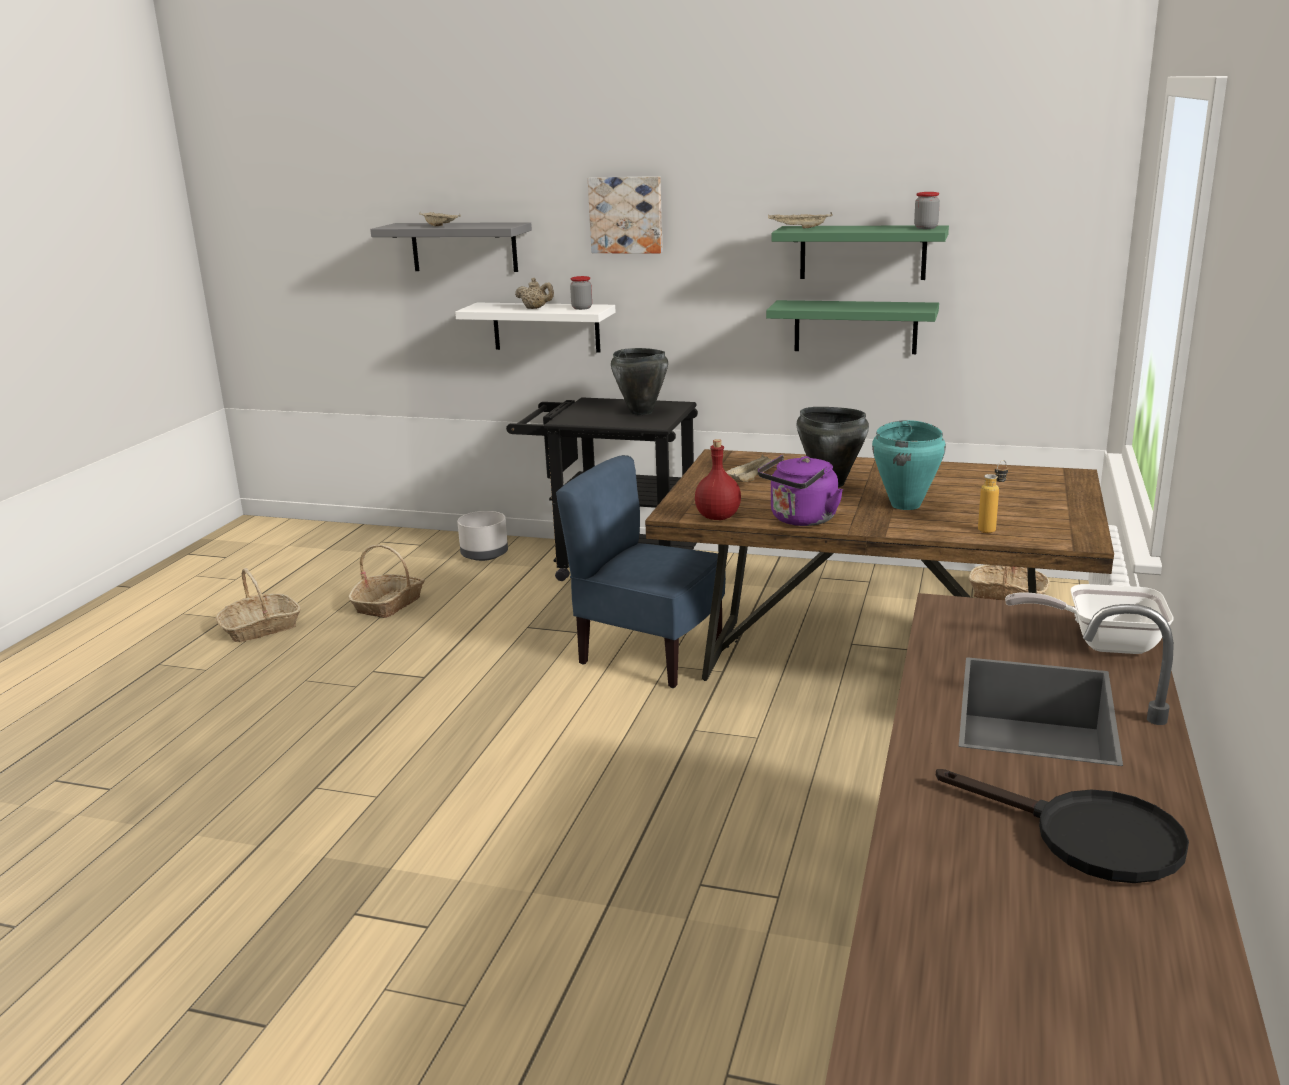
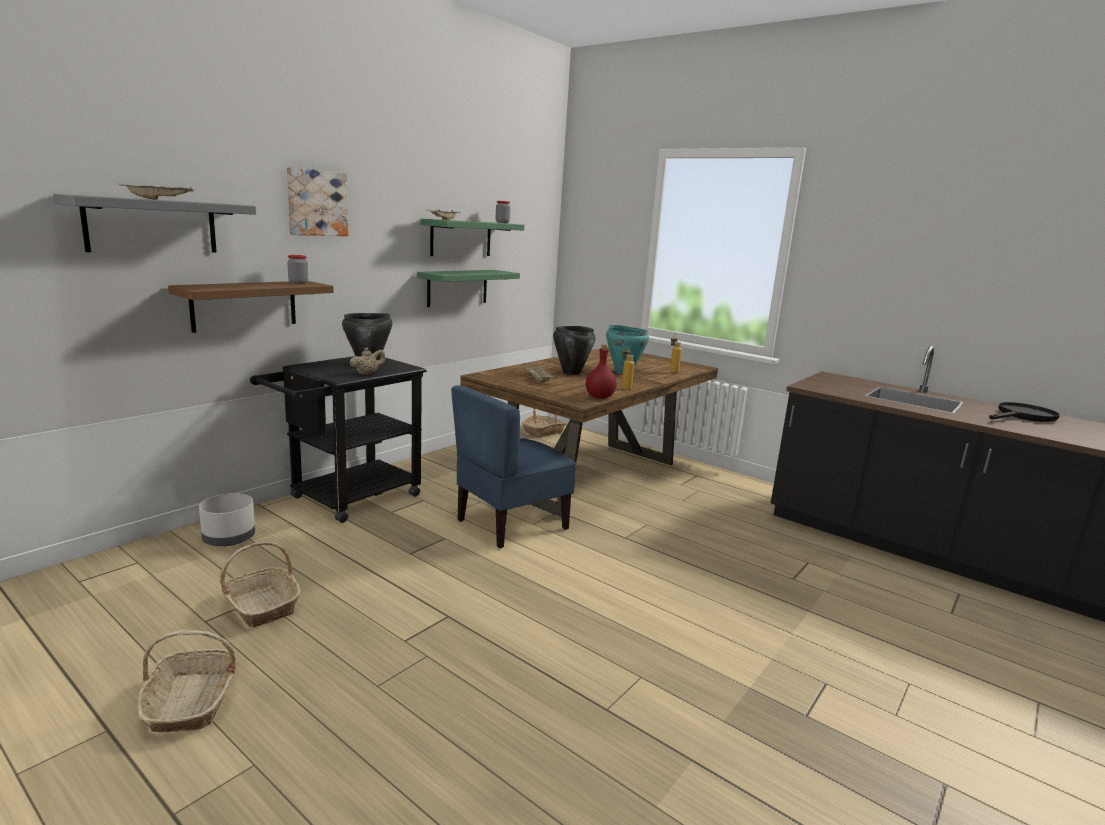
camera: 70 degrees left, 5 degrees down
white shelf [455,303,615,353] -> brown shelf [168,281,334,333]
beige teapot [515,278,554,309] -> beige teapot moved to [350,347,386,375]
purple kettle [758,455,843,526] -> bottle [622,346,634,390]
frying pan [1005,584,1173,654] -> none

